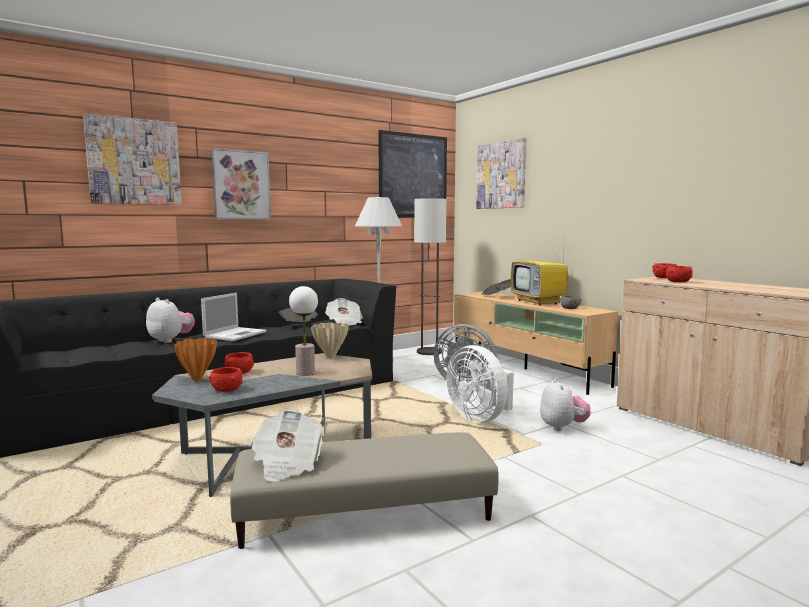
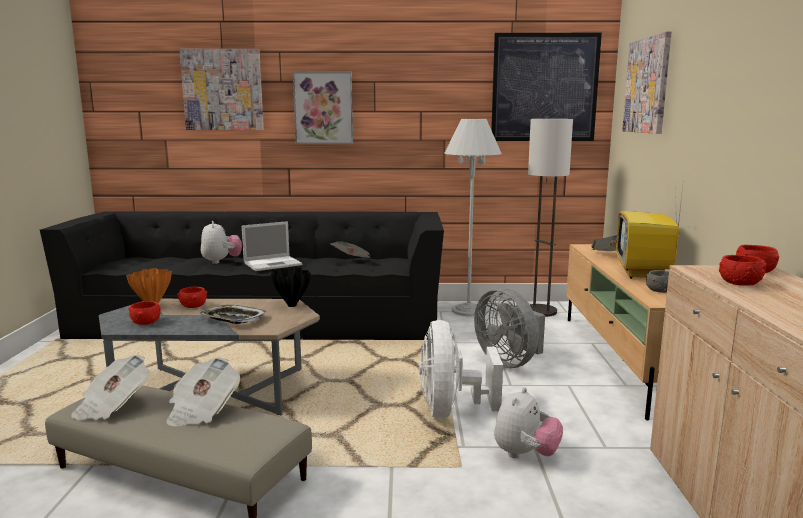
camera: 35 degrees right, 5 degrees up
table lamp [289,286,318,376] -> tray [199,305,266,324]
beige vase [311,322,349,359] -> black vase [271,267,311,307]
newspaper [325,298,363,326] -> newspaper moved to [166,358,240,426]

